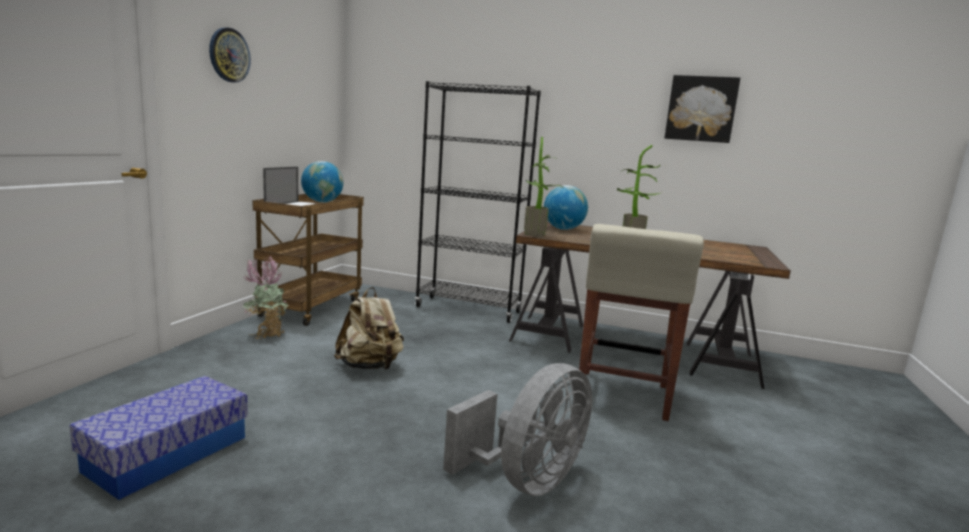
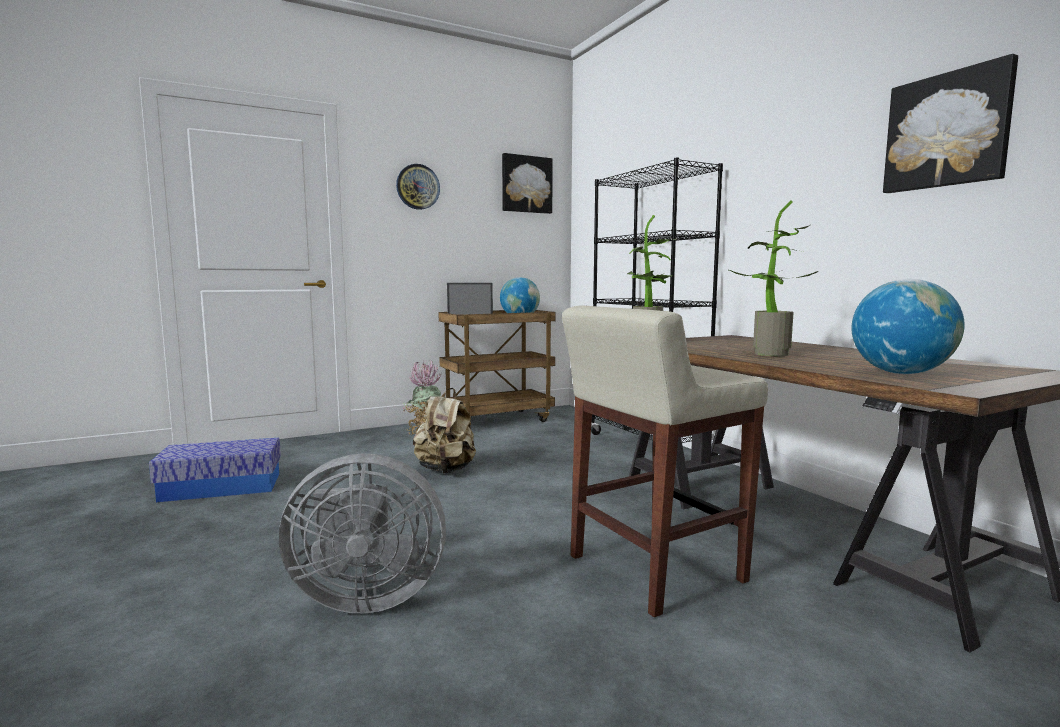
camera: 45 degrees right, 5 degrees down
globe [544,185,588,230] -> globe moved to [852,279,965,374]
none -> picture [502,153,553,214]

